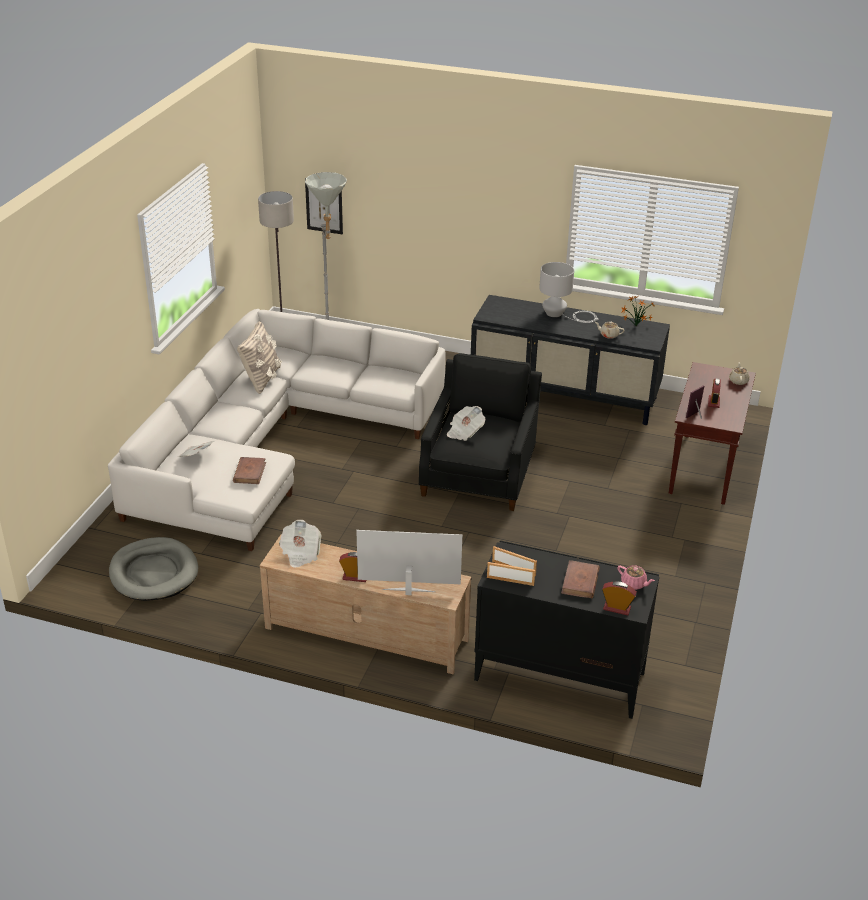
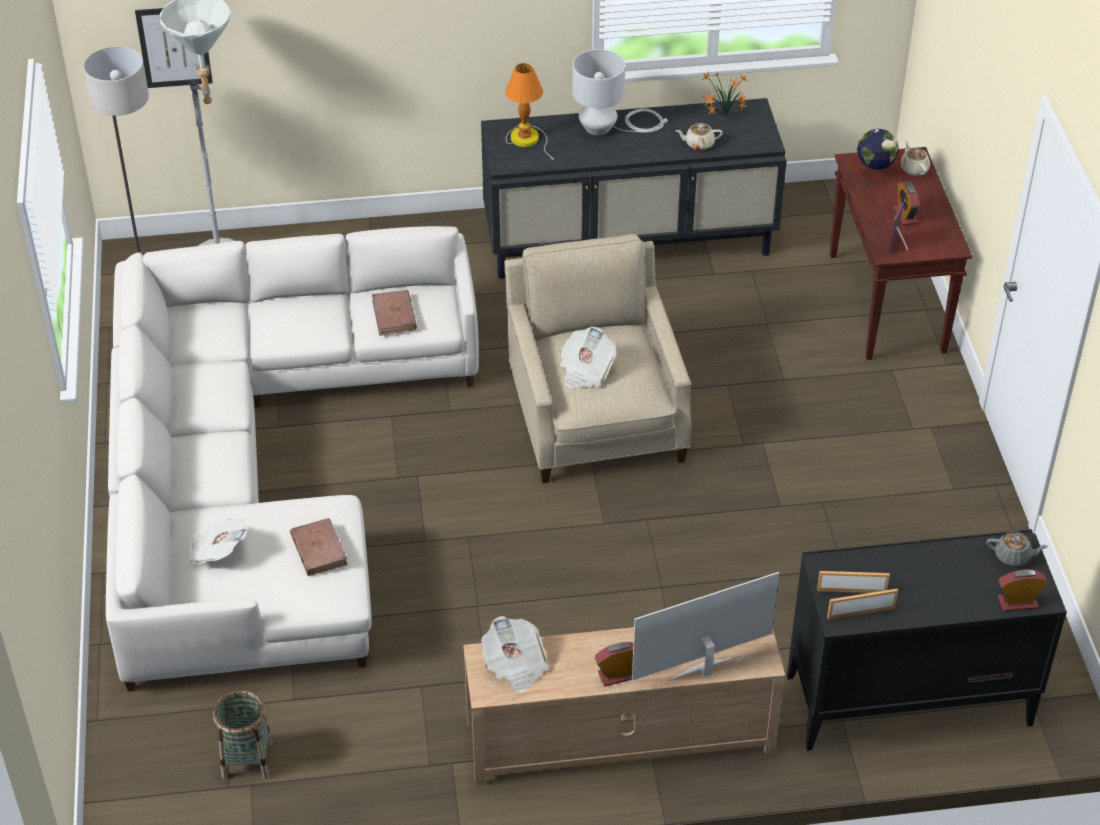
camera: 25 degrees left, 10 degrees up
grey dog bed [109,537,198,601] -> basket [213,690,273,779]
beige pillow [237,321,282,394] -> none
black armchair [419,353,542,511] -> beige armchair [504,234,691,483]
brown book [561,560,600,598] -> brown book moved to [372,290,417,336]
pink teapot [618,565,655,590] -> grey teapot [987,532,1048,566]
none -> table lamp [505,63,555,161]
none -> globe [857,129,899,185]

